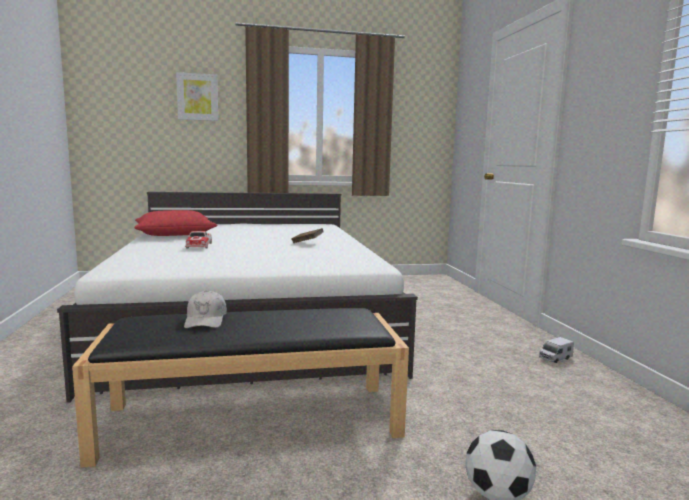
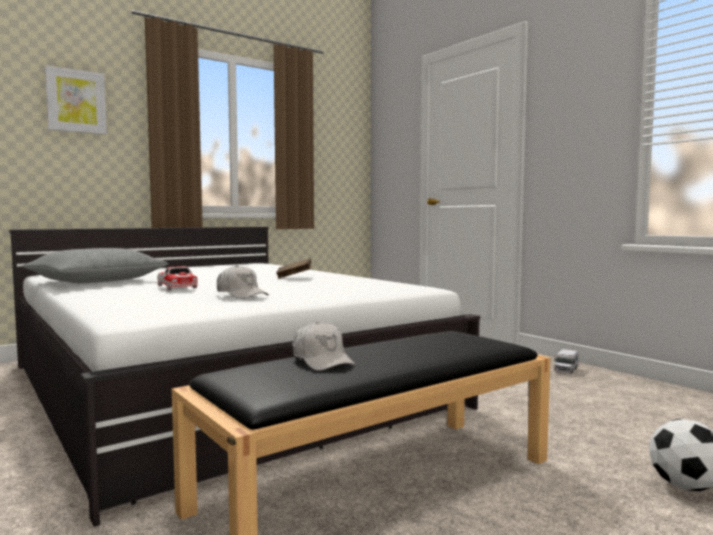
camera: 25 degrees left, 5 degrees down
red pillow [134,210,218,236] -> grey pillow [22,248,168,283]
none -> white cap [217,265,269,299]

